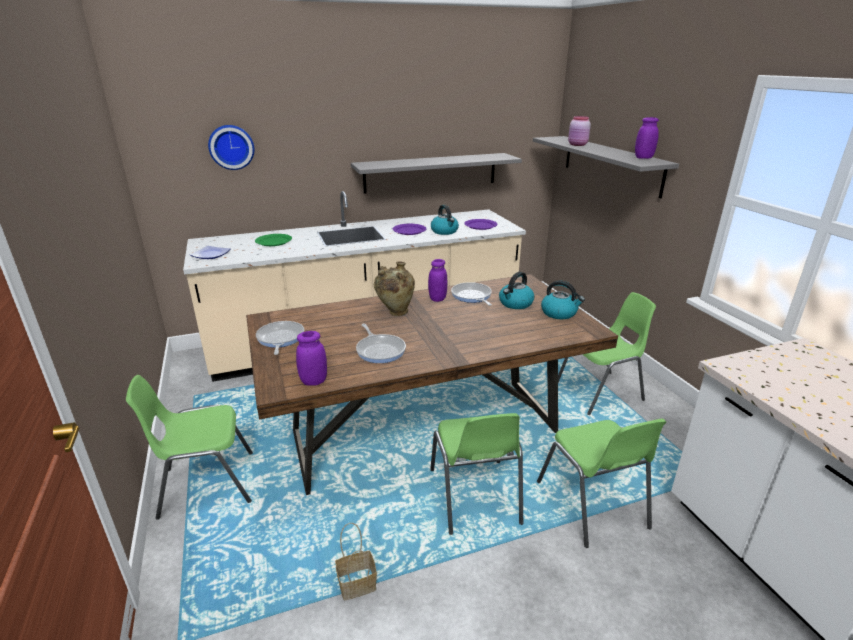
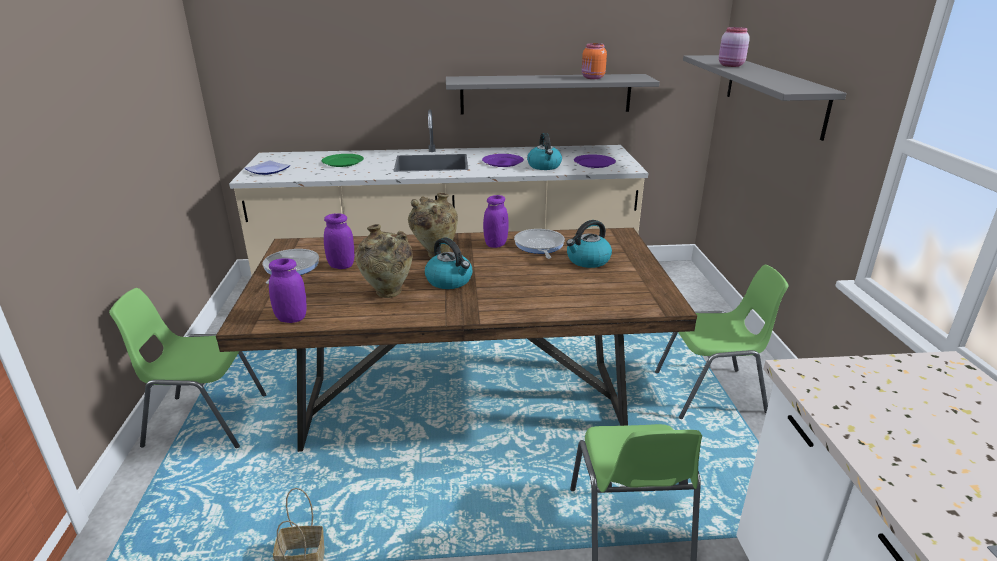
camera: 15 degrees right, 0 degrees up
wall clock [208,125,254,170] -> none
frying pan [356,324,406,363] -> beige vase [355,224,412,298]
green chair [430,413,523,535] -> none
kettle [541,281,585,319] -> kettle moved to [425,238,473,289]
purple jar [635,117,659,159] -> purple jar moved to [324,214,354,269]
none -> orange jar [582,43,607,79]

